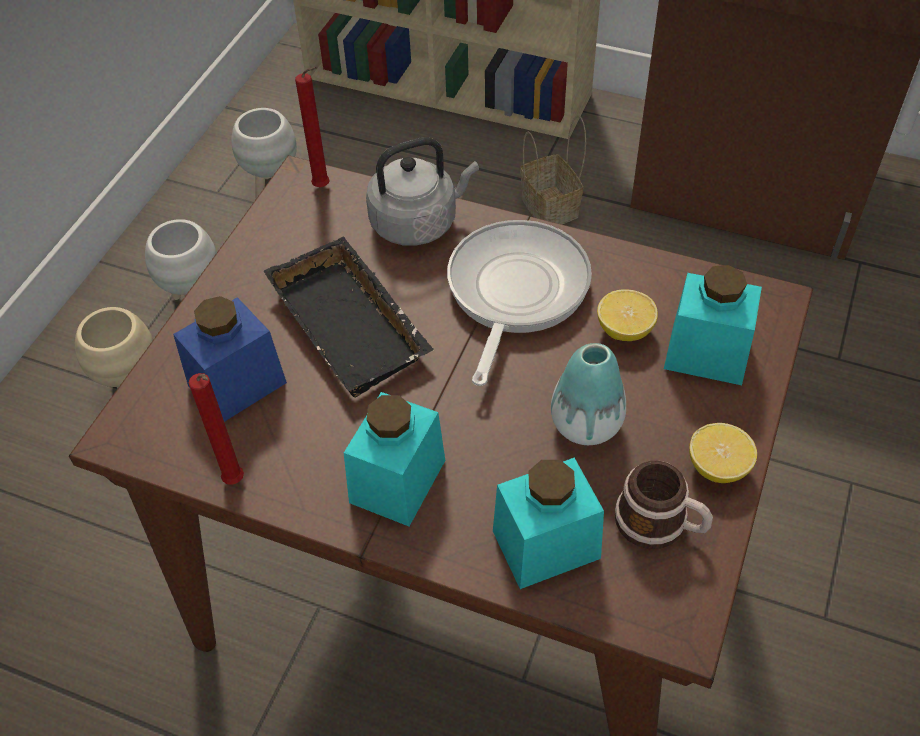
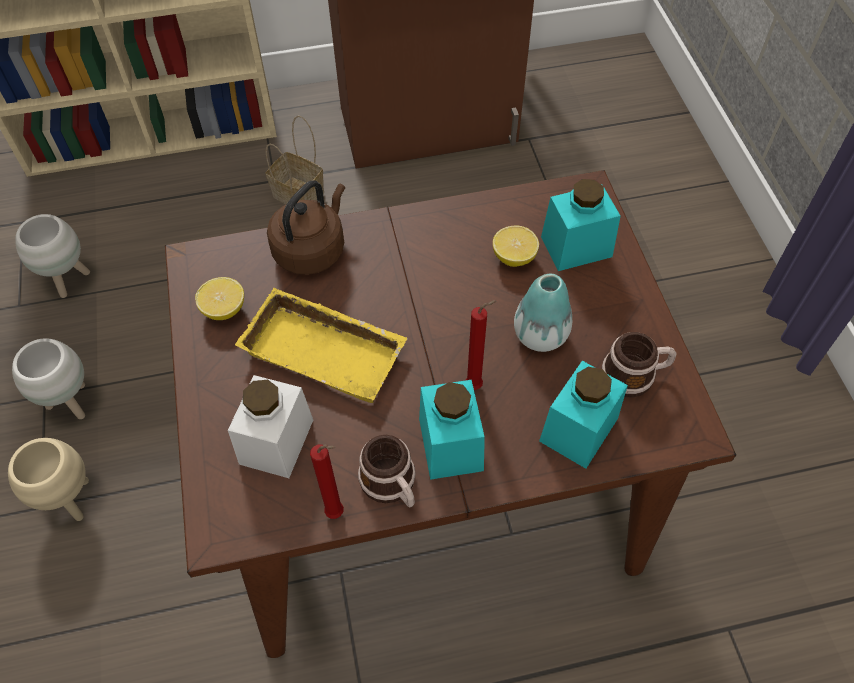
camera: 35 degrees left, 5 degrees up
blue jar [173,296,287,422] -> white jar [228,375,313,478]
black tray [264,236,434,398] -> yellow tray [235,288,408,403]
red candle [295,67,330,187] -> red candle moved to [466,300,497,390]
grey kettle [366,137,479,246] -> brown kettle [267,180,345,275]
frying pan [447,220,592,386] -> none
lemon [689,423,757,483] -> lemon moved to [195,277,244,320]
none -> mug [358,435,416,507]

